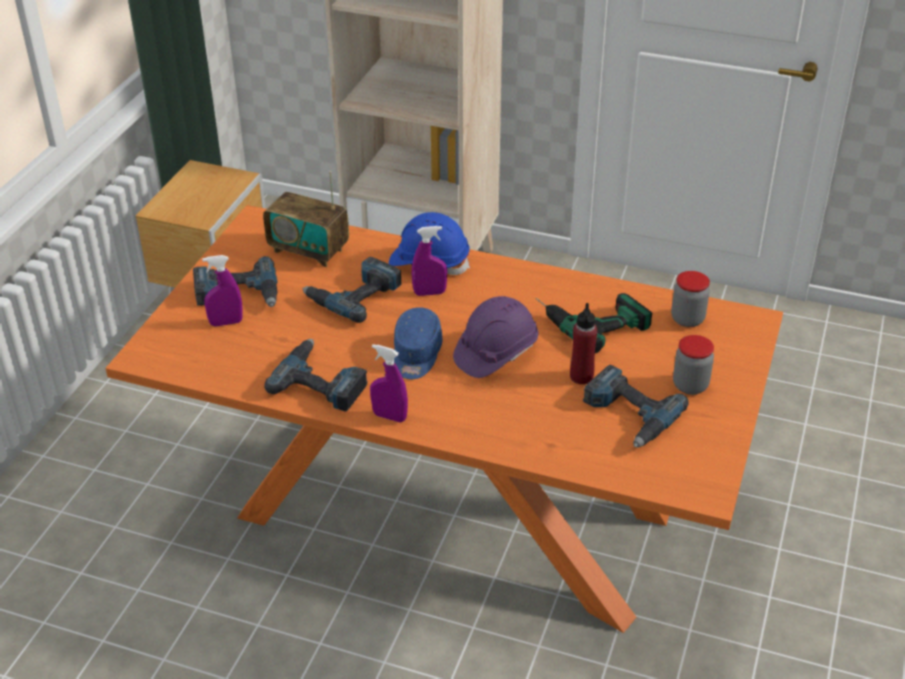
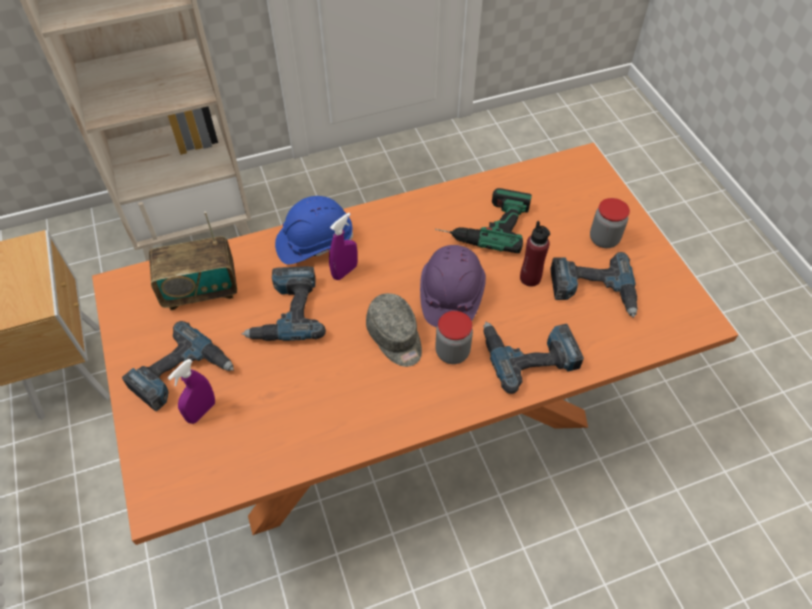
camera: 40 degrees left, 15 degrees up
power drill [264,339,368,411] -> power drill moved to [483,322,584,394]
purple spray bottle [370,344,408,422] -> none
blue cap [394,307,442,379] -> grey cap [366,293,422,367]
jar [671,271,710,327] -> jar moved to [435,311,473,364]

